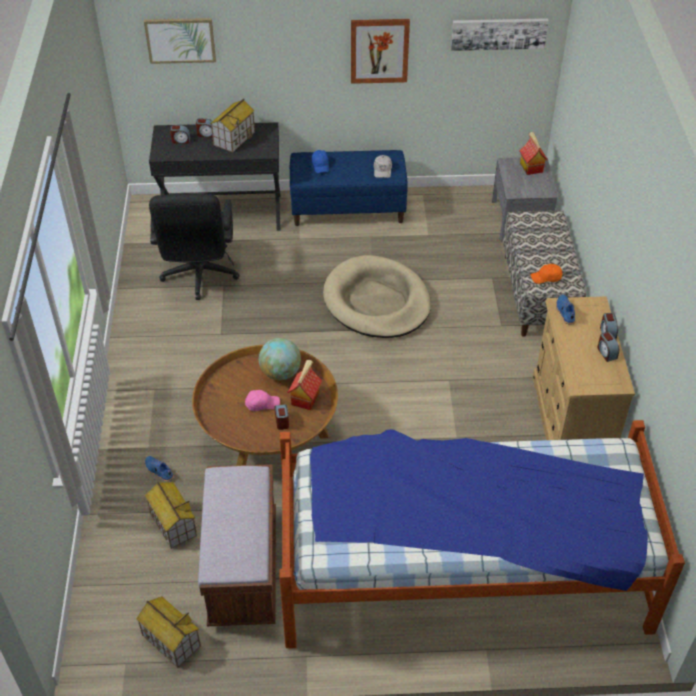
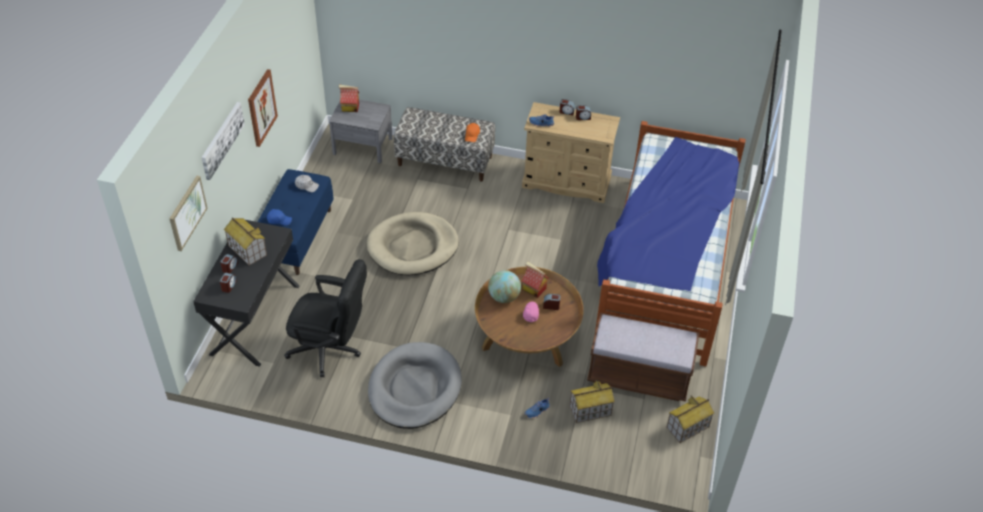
camera: 75 degrees left, 0 degrees up
picture [451,18,549,51] -> picture moved to [201,102,245,180]
none -> grey dog bed [368,342,462,429]

